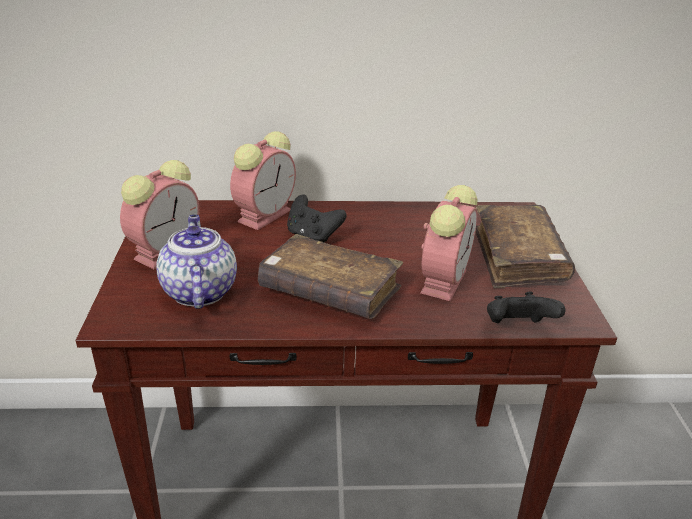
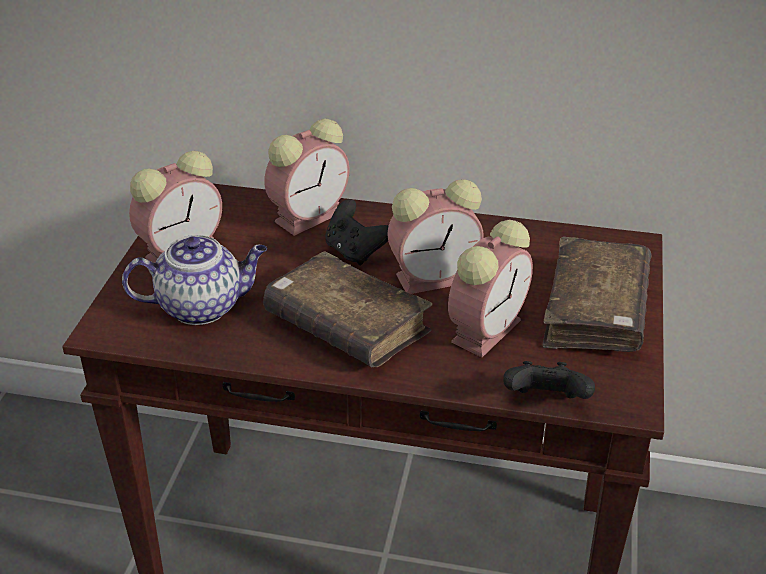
camera: 15 degrees right, 5 degrees up
teapot [156,215,237,309] -> teapot turned 75 degrees clockwise [122,235,267,325]
none -> alarm clock [387,180,484,294]

